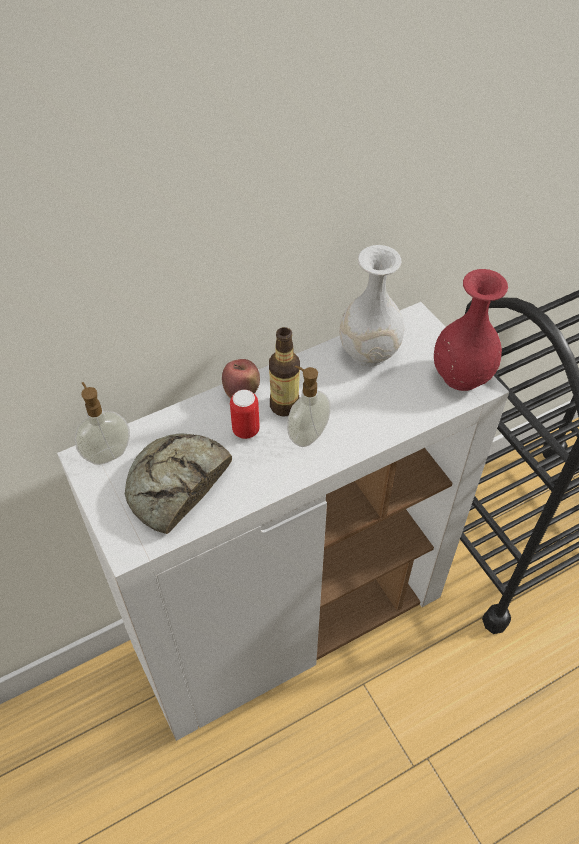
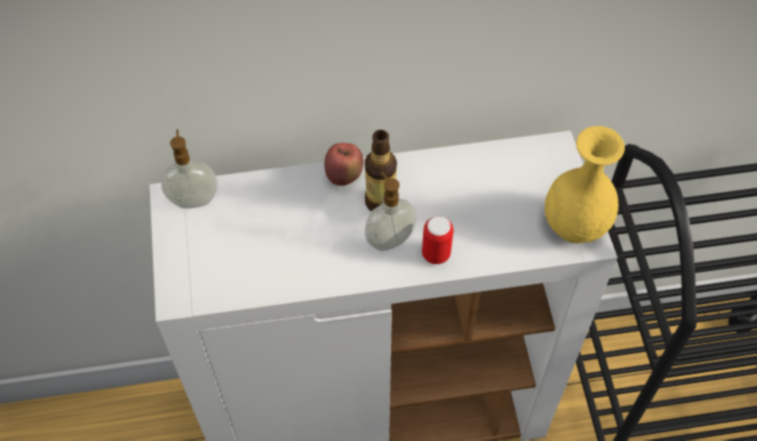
camera: 20 degrees right, 5 degrees up
bread [125,434,232,534] -> none
can [230,390,260,439] -> can moved to [422,216,454,264]
white vase [339,245,404,366] -> none
red vase [434,269,508,391] -> yellow vase [545,126,625,243]

